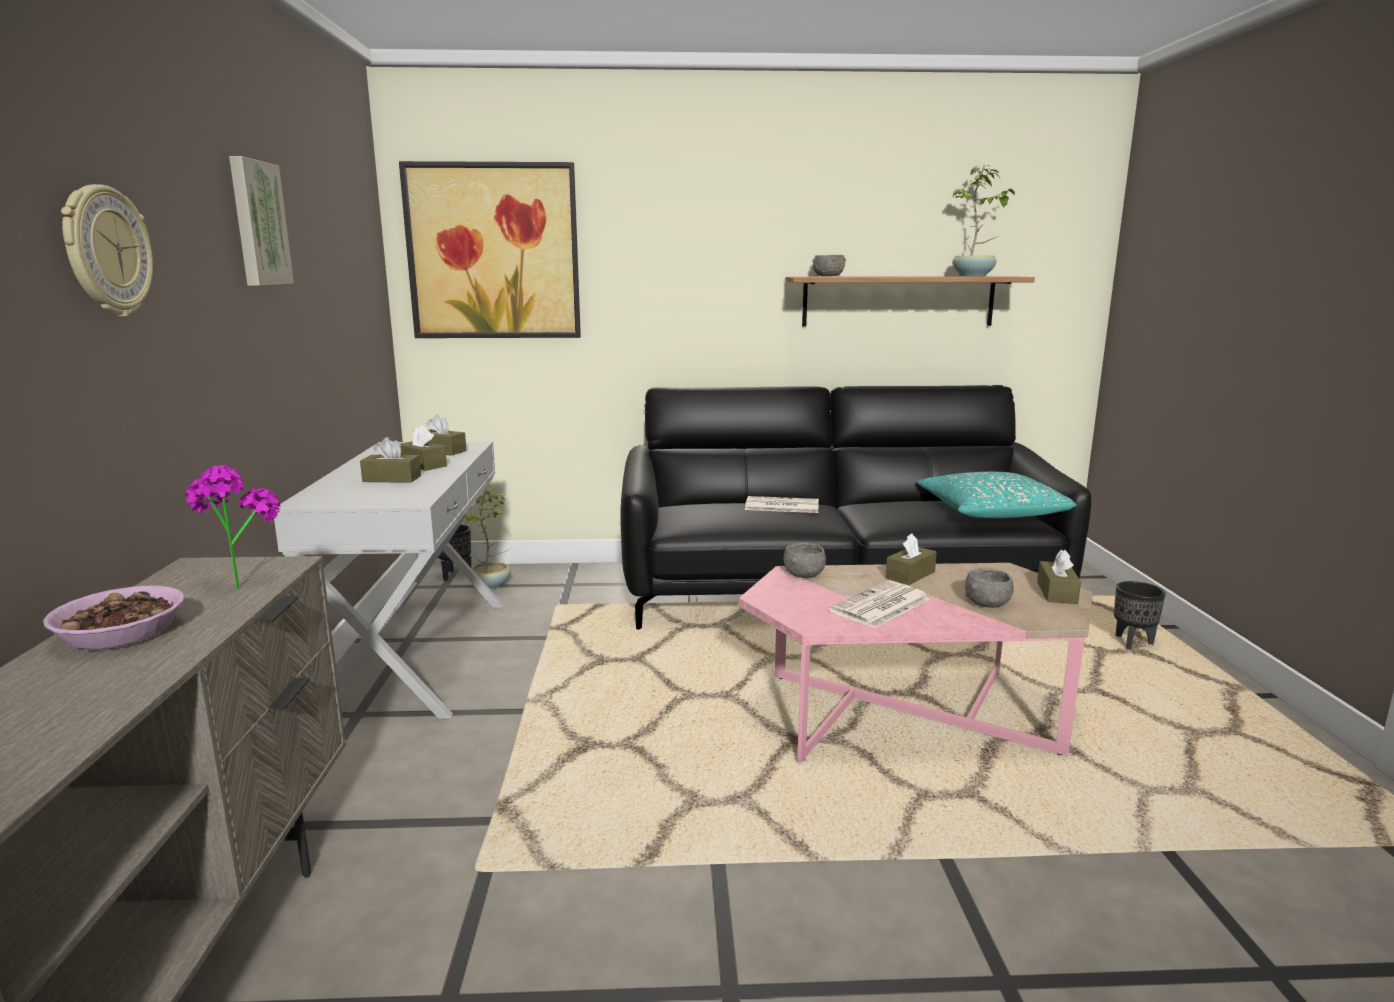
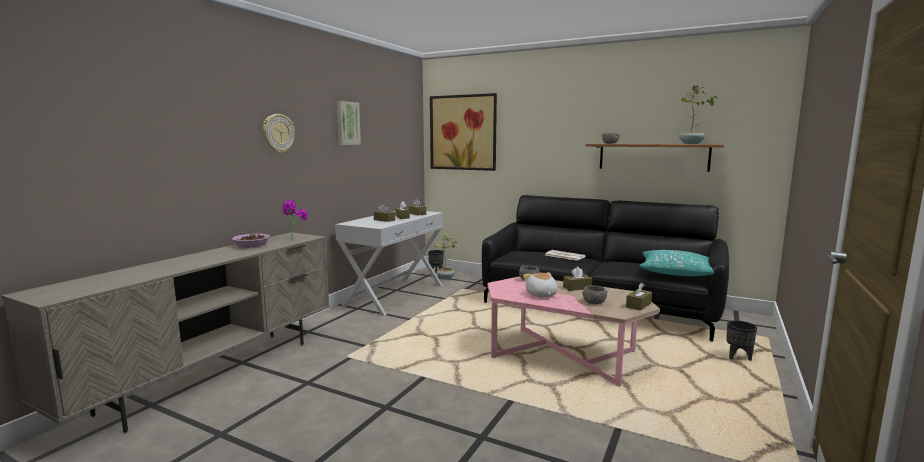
camera: 30 degrees right, 5 degrees down
newspaper [829,581,930,628] -> plush toy [523,272,558,297]

